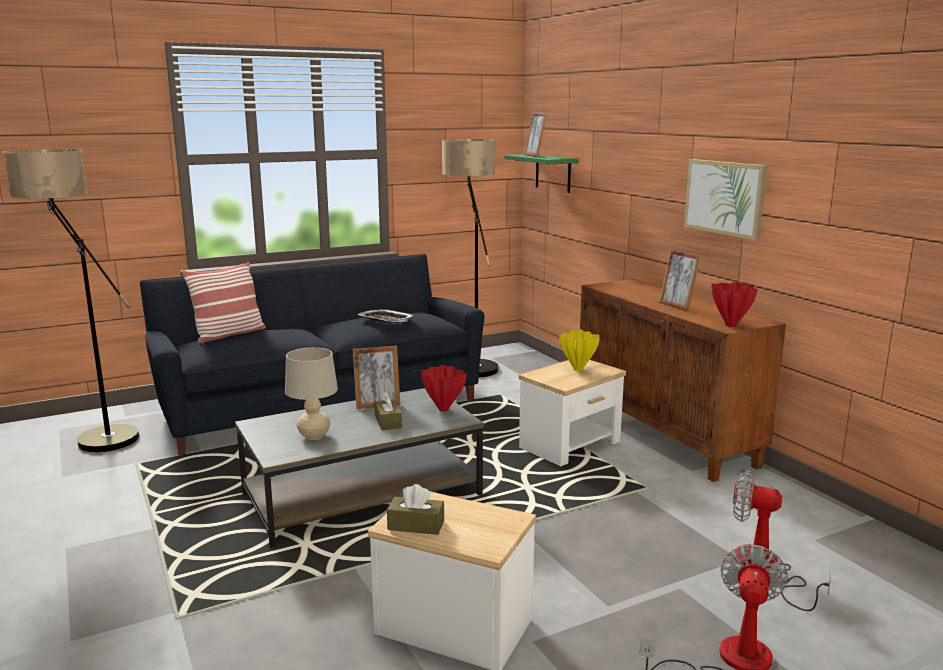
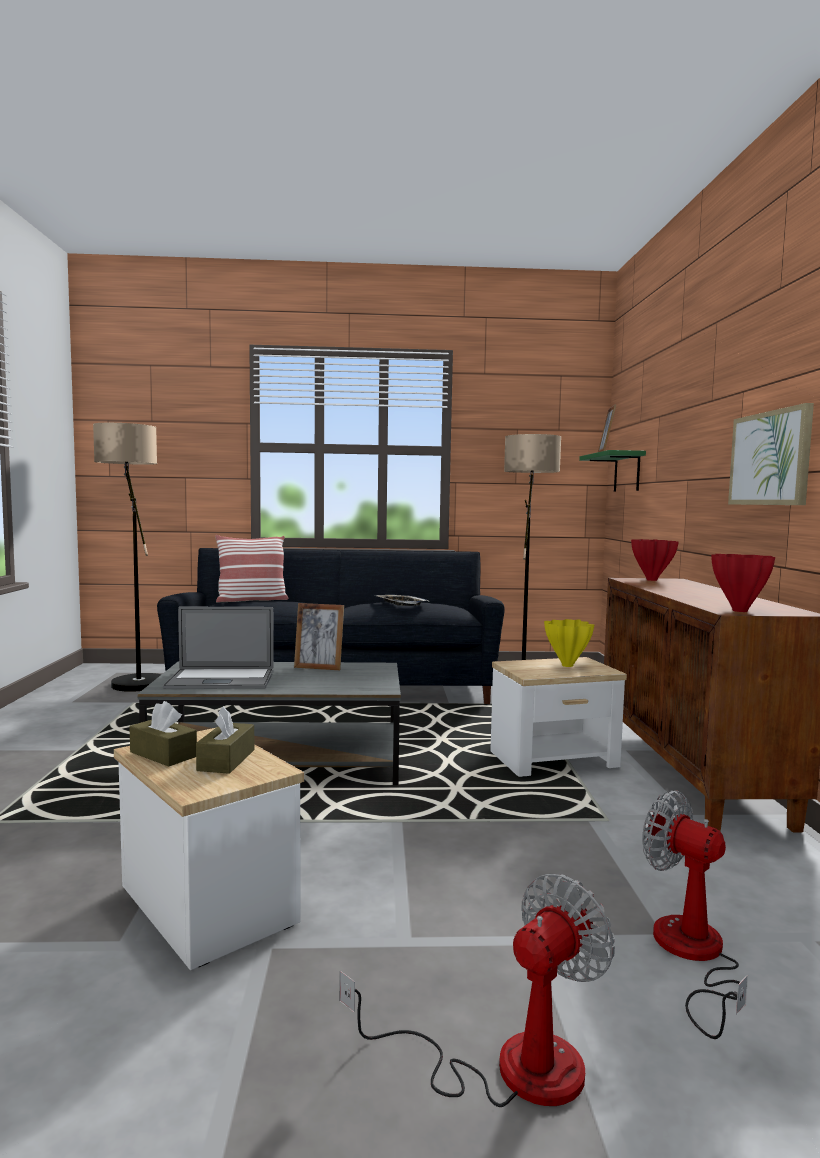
camera: 25 degrees right, 10 degrees down
beige table lamp [285,347,338,440] -> laptop [163,606,274,689]
brown tissue box [374,392,402,430] -> brown tissue box moved to [196,706,254,774]
red vase [421,365,467,412] -> red vase moved to [631,539,679,581]
picture frame [659,249,702,312] -> none

